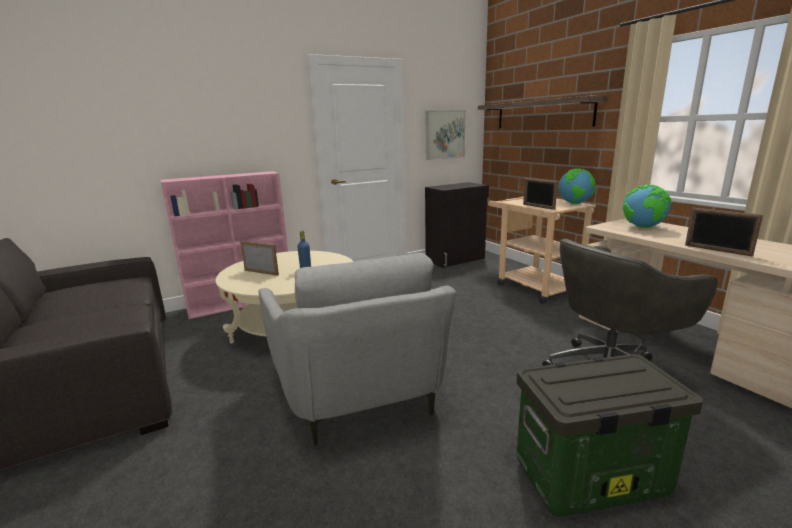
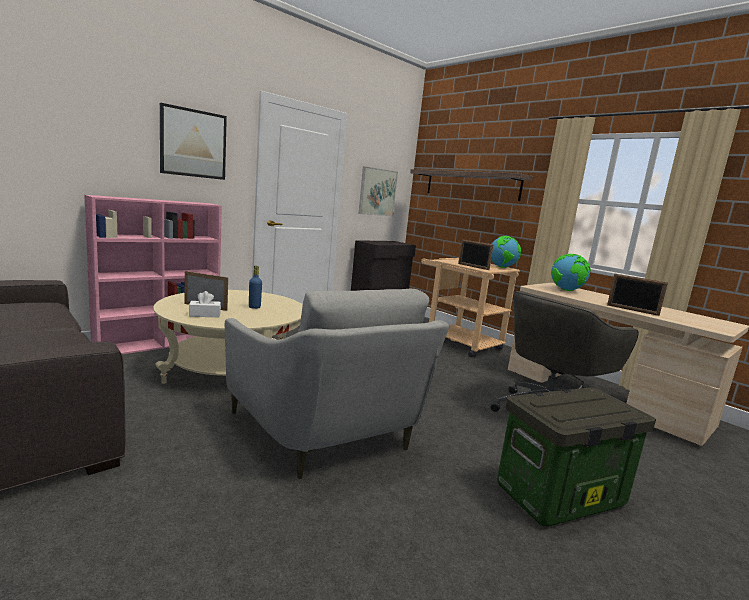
camera: 15 degrees left, 5 degrees down
none -> picture [160,103,227,180]
none -> white tissue box [189,291,221,317]

